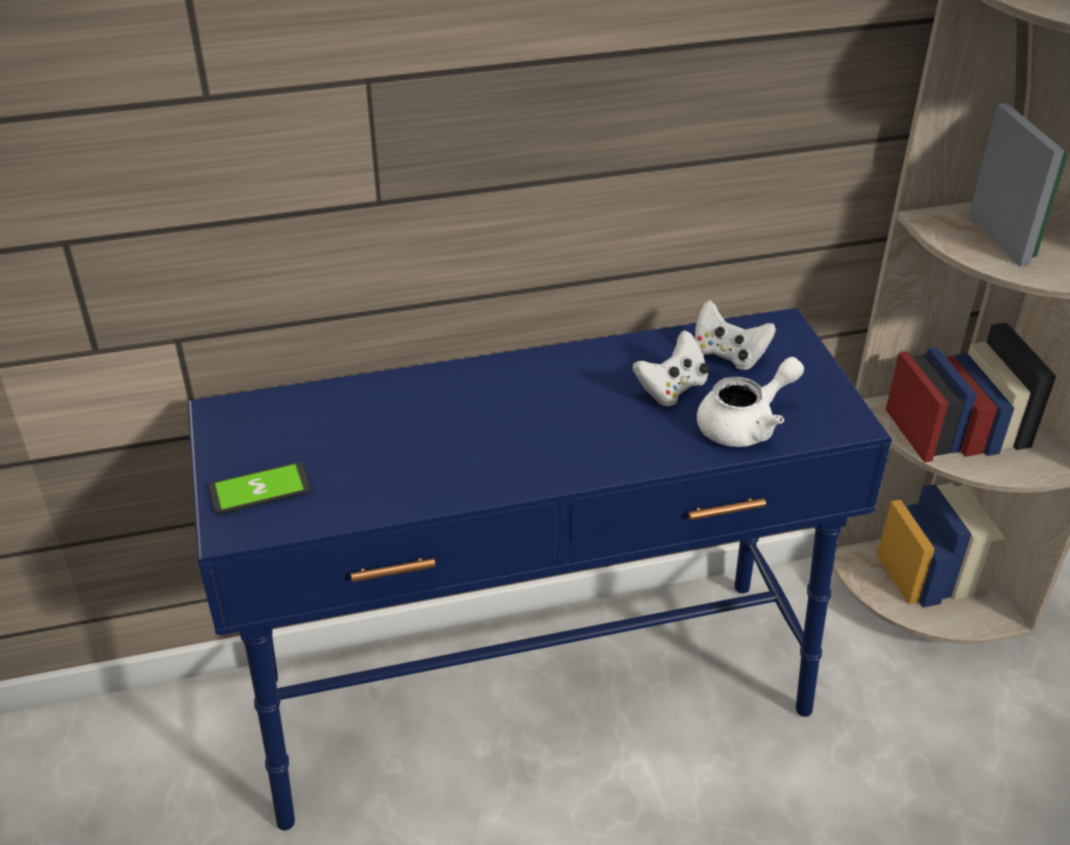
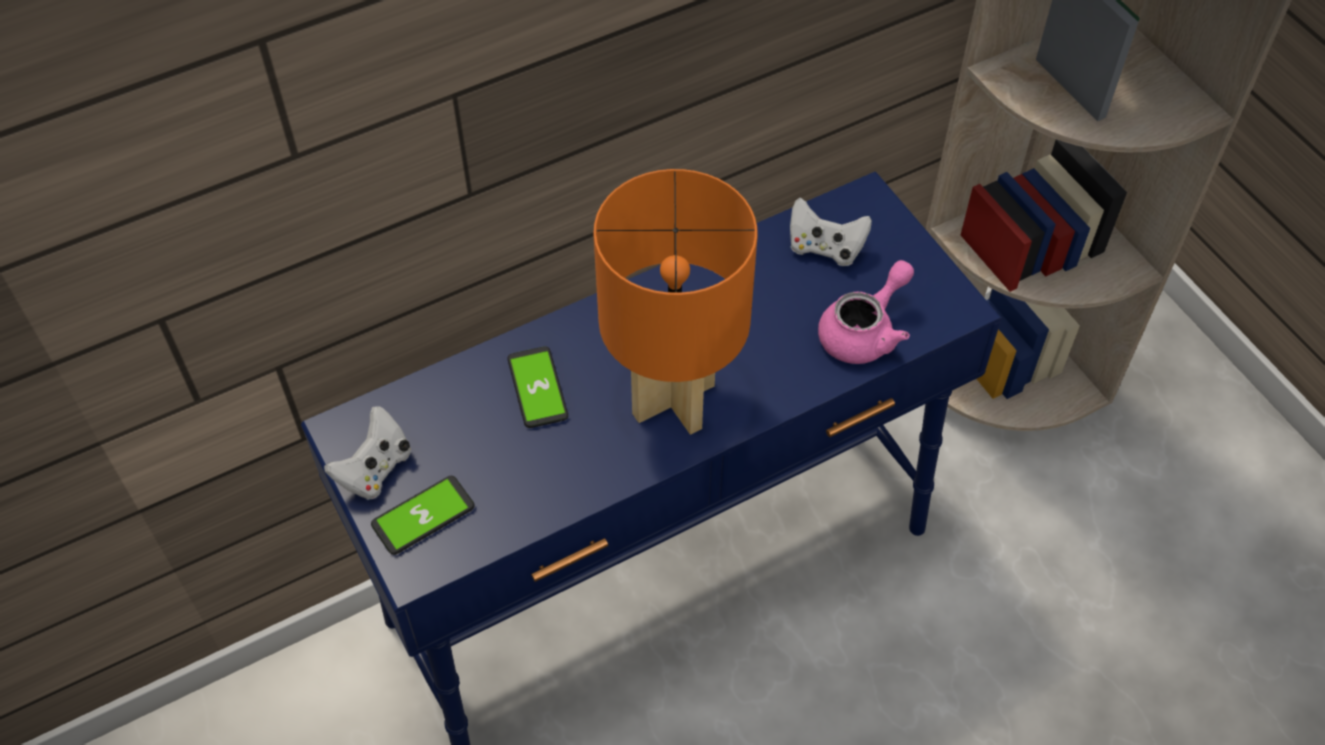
camera: 15 degrees left, 15 degrees up
white game controller [632,330,709,406] -> white game controller moved to [324,406,411,500]
white teapot [697,357,804,447] -> pink teapot [818,260,914,364]
none -> phone [507,346,568,428]
none -> orange table lamp [593,169,757,435]

